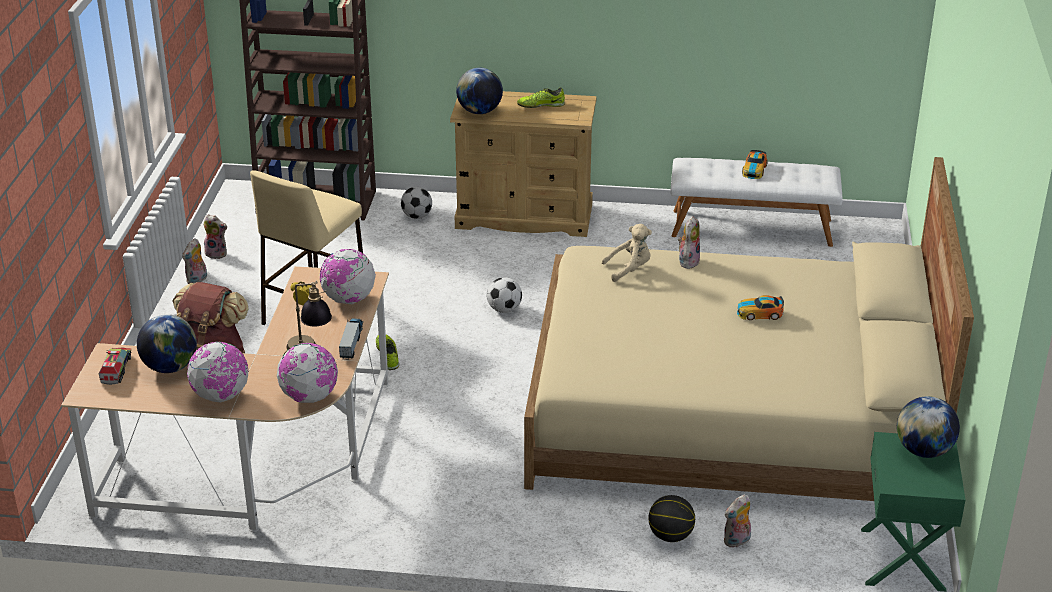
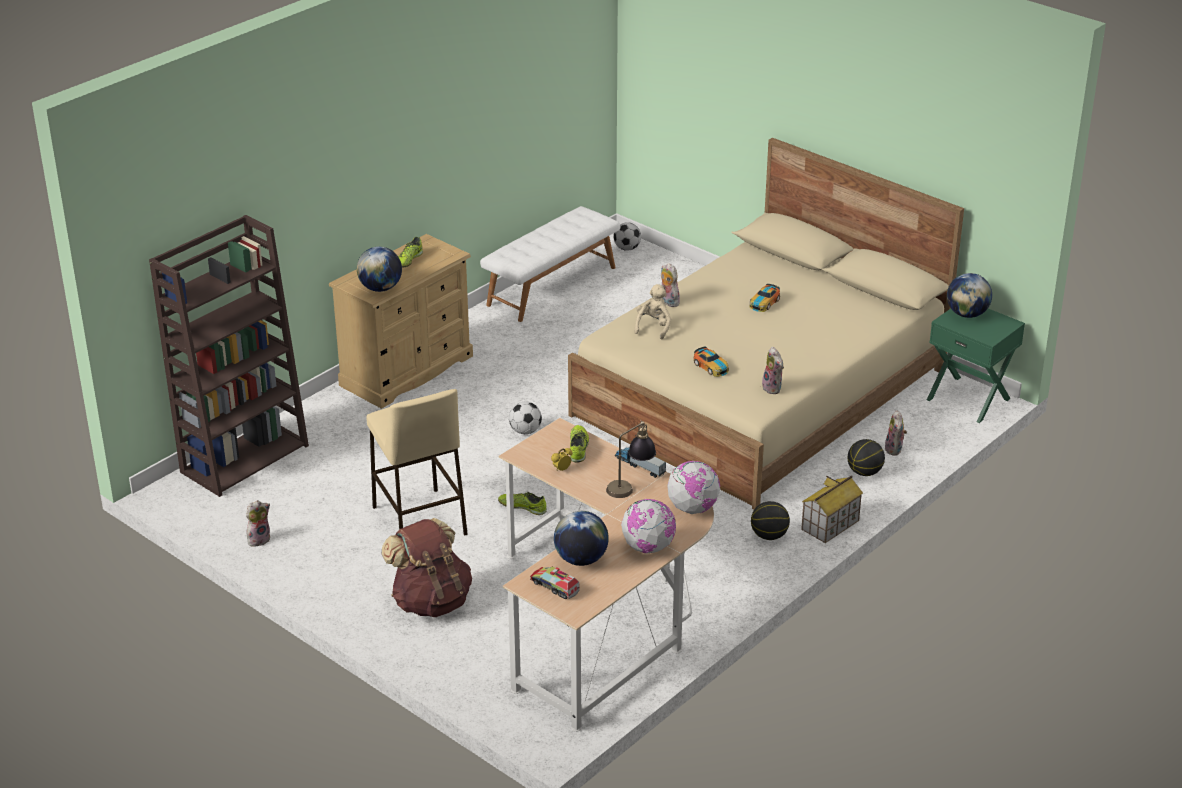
camera: 55 degrees left, 0 degrees up
plush toy [182,238,208,284] -> plush toy moved to [762,347,784,394]
globe [320,249,376,304] -> shoe [570,425,589,463]
football [401,187,432,219] -> football moved to [614,222,641,251]
toy car [742,150,768,179] -> toy car moved to [694,347,729,377]
none -> basketball [751,501,790,540]
none -> toy house [801,476,863,543]

